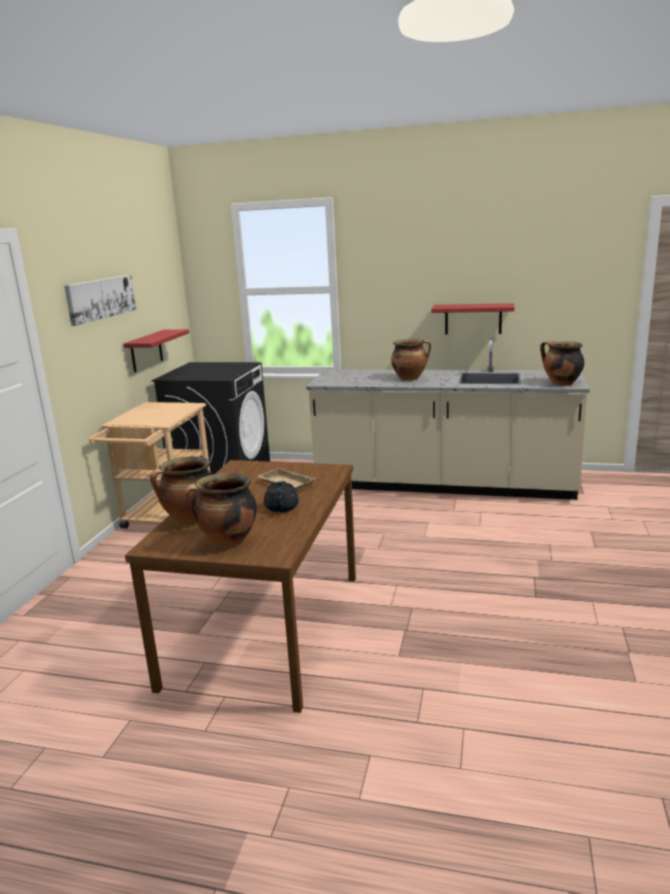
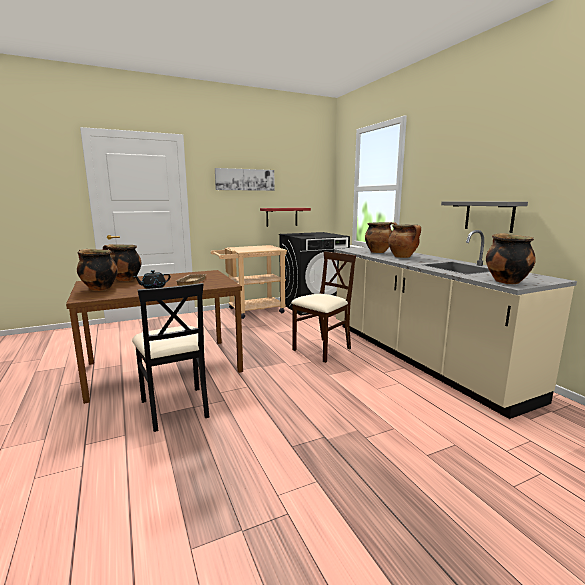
camera: 50 degrees right, 5 degrees down
red shelf [431,303,514,334] -> grey shelf [441,201,528,233]
none -> black chair [132,283,209,432]
none -> beige chair [291,251,356,363]
none -> cooking pot [365,222,397,253]

